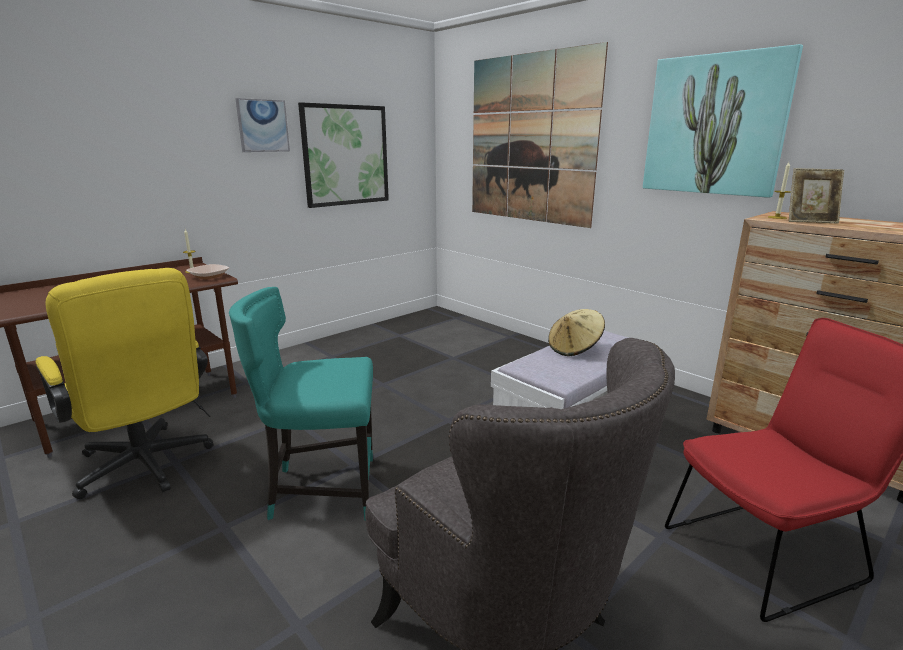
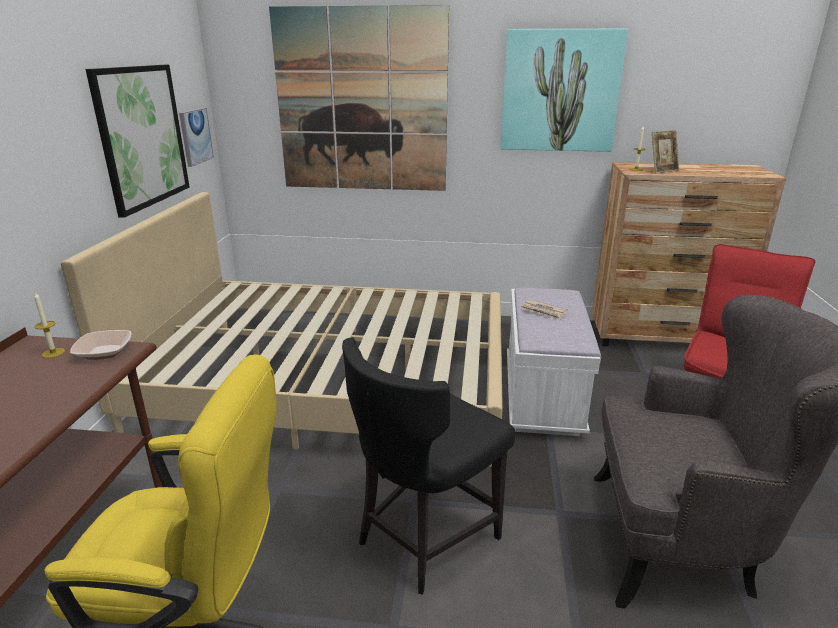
camera: 40 degrees left, 5 degrees up
turquoise chair [229,287,373,521] -> black chair [342,337,515,595]
picture [235,98,290,152] -> picture moved to [179,108,214,167]
beige hat [548,309,605,356] -> newspaper [521,299,568,320]
none -> beige bed [61,192,503,467]

